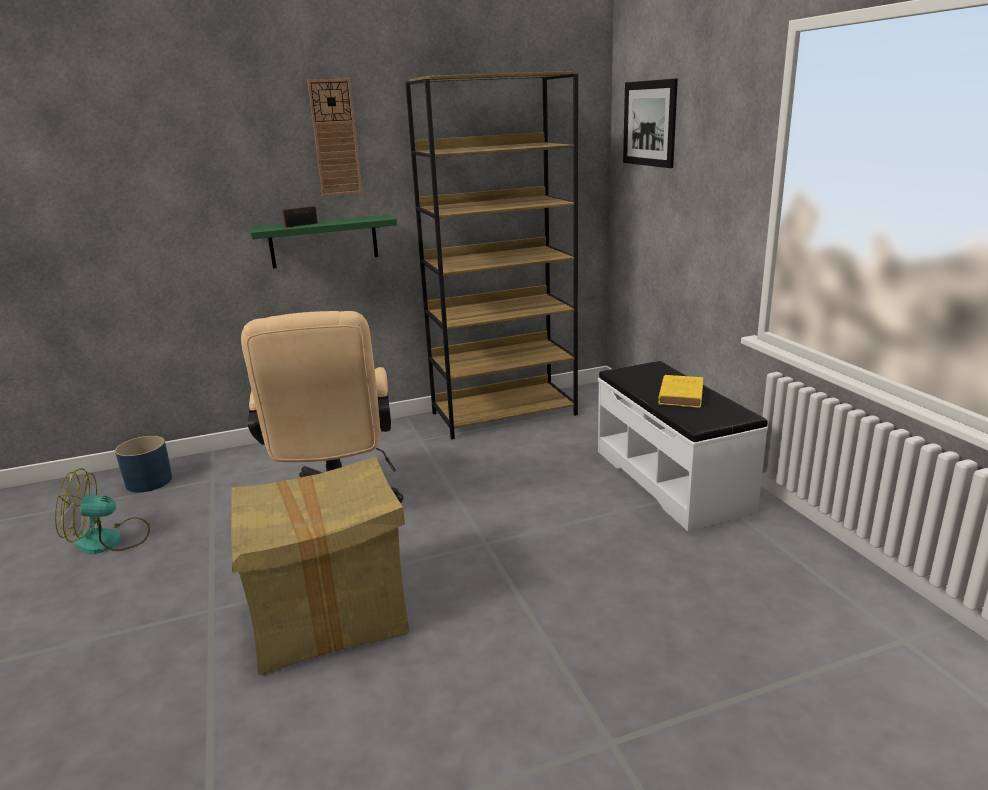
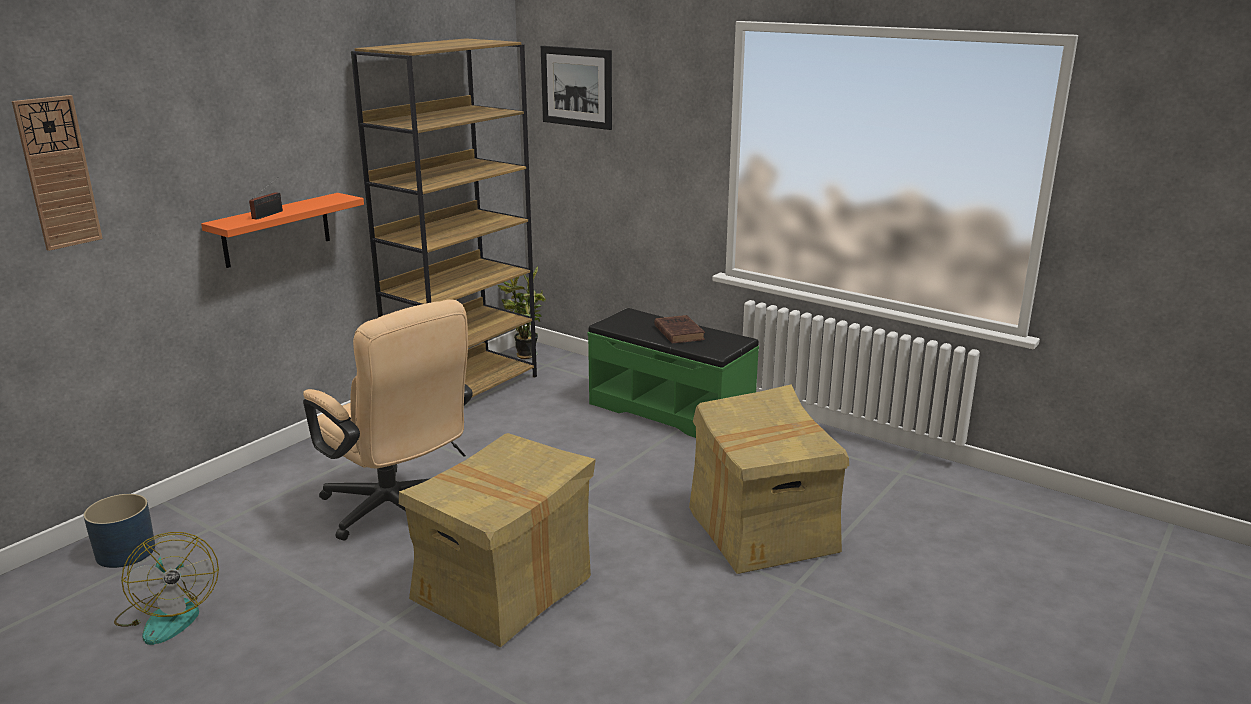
camera: 35 degrees left, 0 degrees up
fan [55,468,150,554] -> fan turned 75 degrees counterclockwise [114,532,219,645]
green shelf [249,214,397,268] -> orange shelf [201,193,364,268]
wall clock [307,78,362,196] -> wall clock moved to [12,95,103,251]
white bench [598,361,768,531] -> green bench [587,308,759,438]
yellow book [658,375,703,408] -> brown book [654,315,705,344]
none -> potted plant [498,267,546,359]
none -> cardboard box [689,384,849,574]

